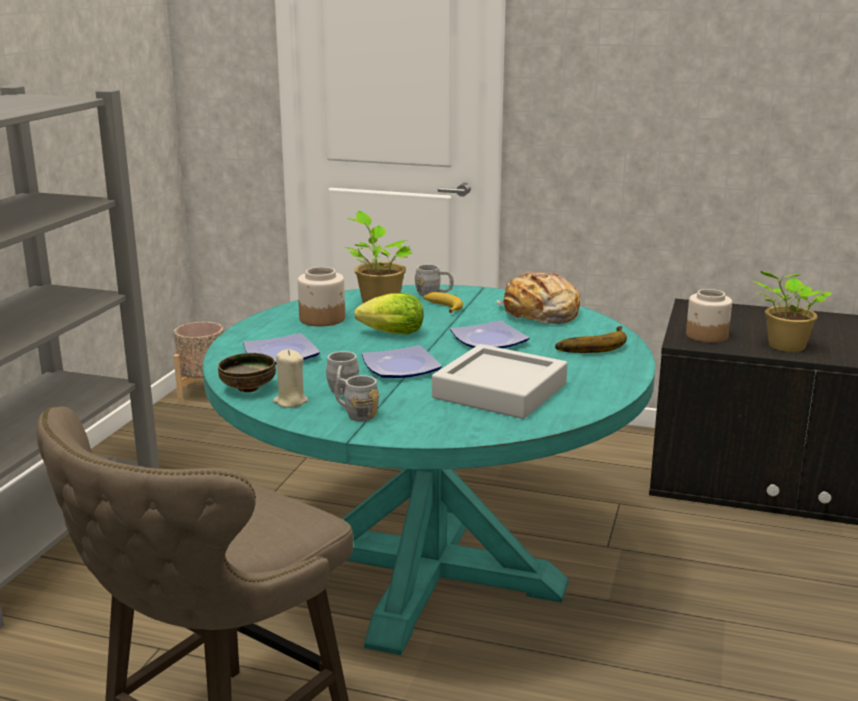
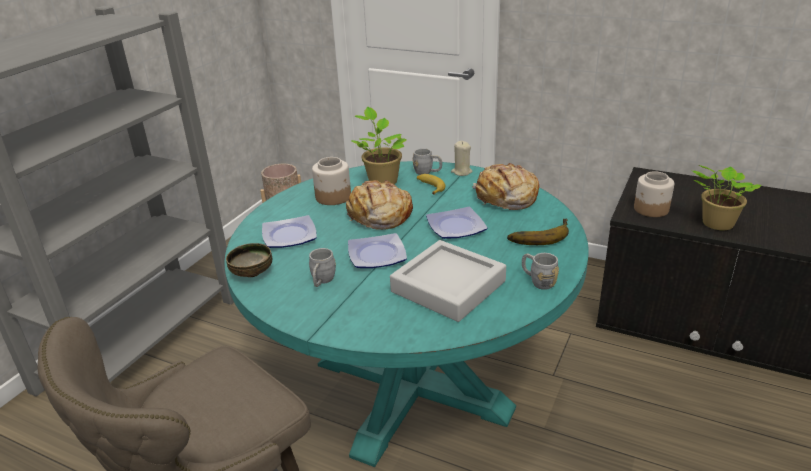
camera: 10 degrees right, 10 degrees up
beige candle [273,349,309,408] -> beige candle moved to [451,141,472,176]
grey mug [334,375,379,421] -> grey mug moved to [522,253,559,290]
lettuce [354,293,424,334] -> bread [346,180,413,230]

